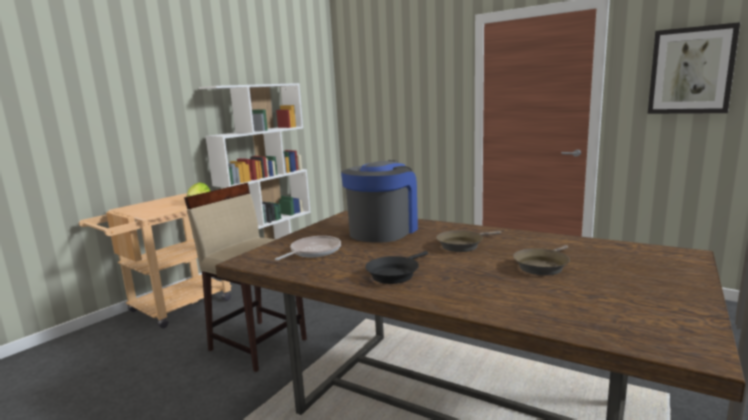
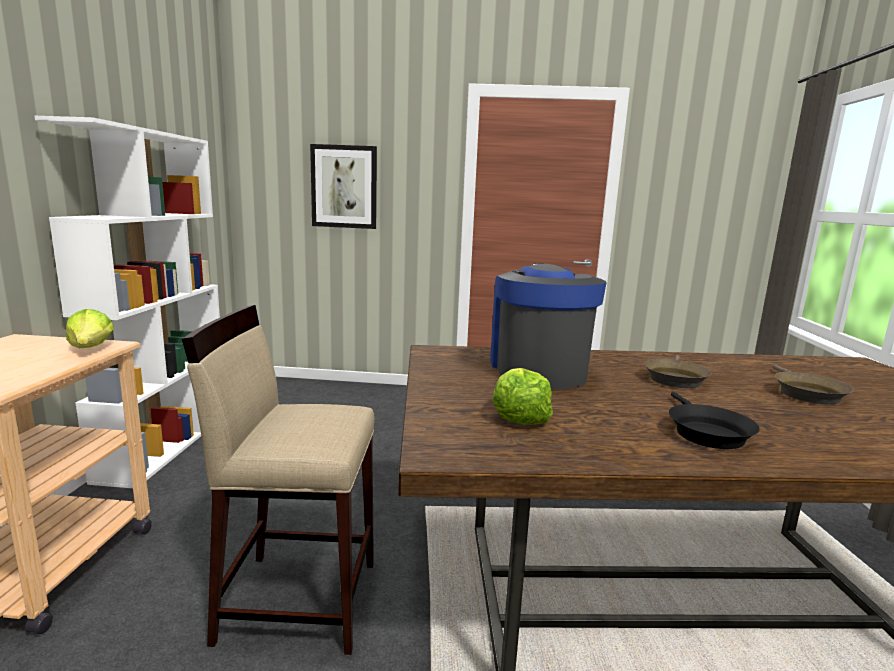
camera: 35 degrees left, 0 degrees up
frying pan [275,236,341,260] -> lettuce [492,368,553,424]
picture [648,22,740,114] -> picture moved to [310,144,377,229]

